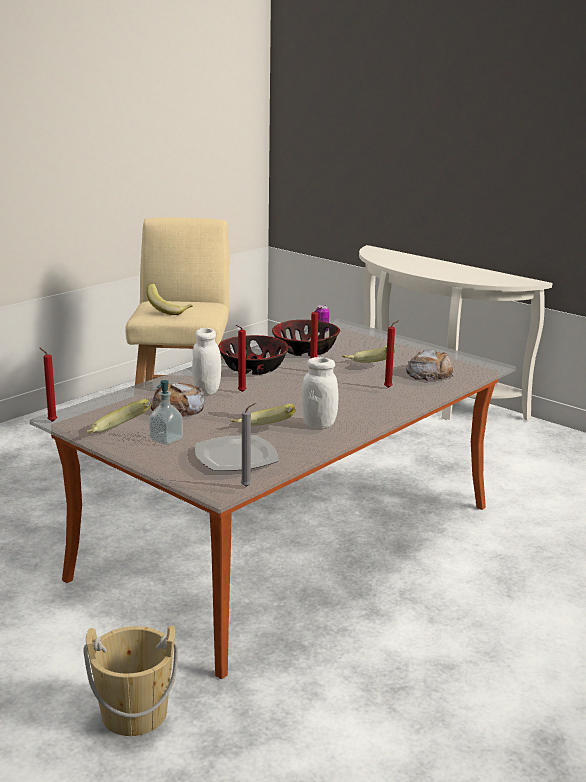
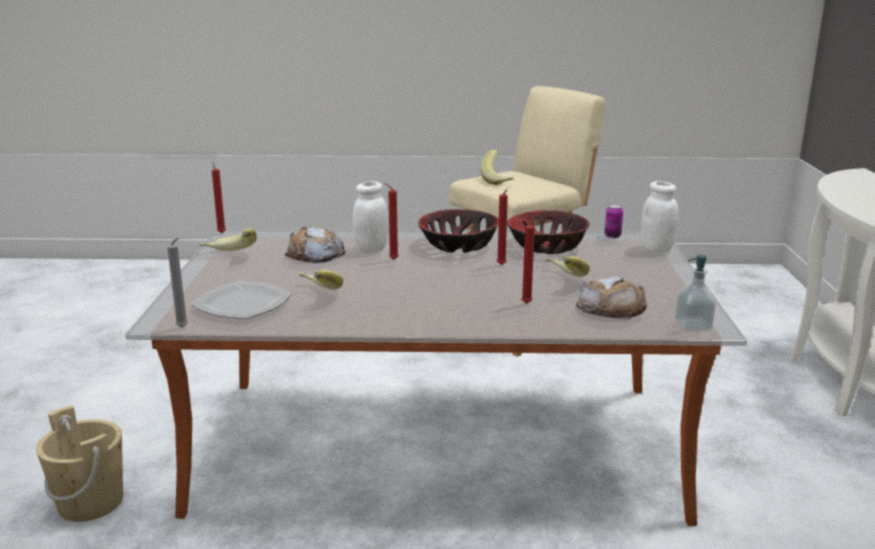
camera: 50 degrees right, 0 degrees up
soap dispenser [149,380,183,445] -> soap dispenser moved to [675,255,716,332]
white jar [302,357,339,428] -> white jar moved to [641,181,679,253]

